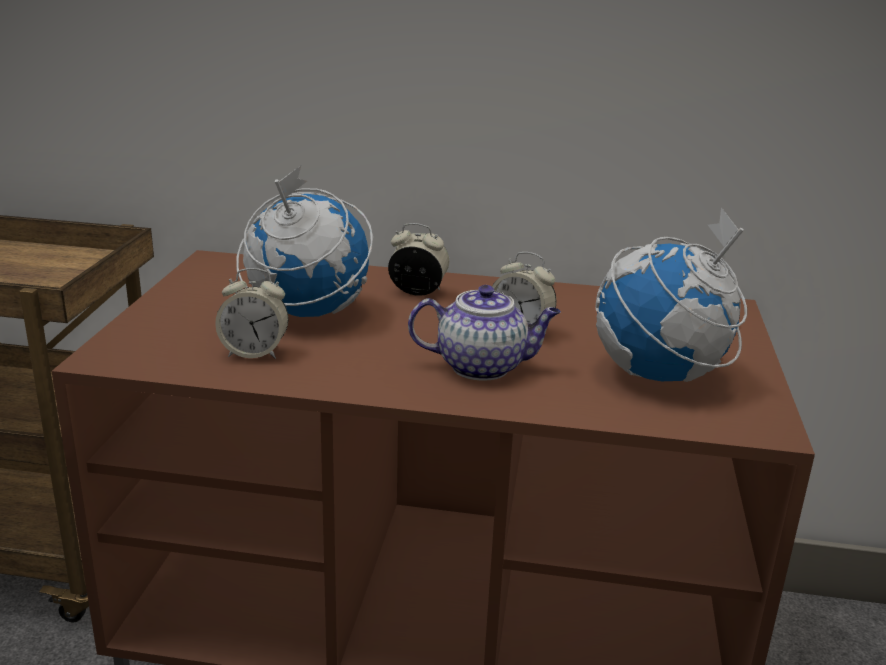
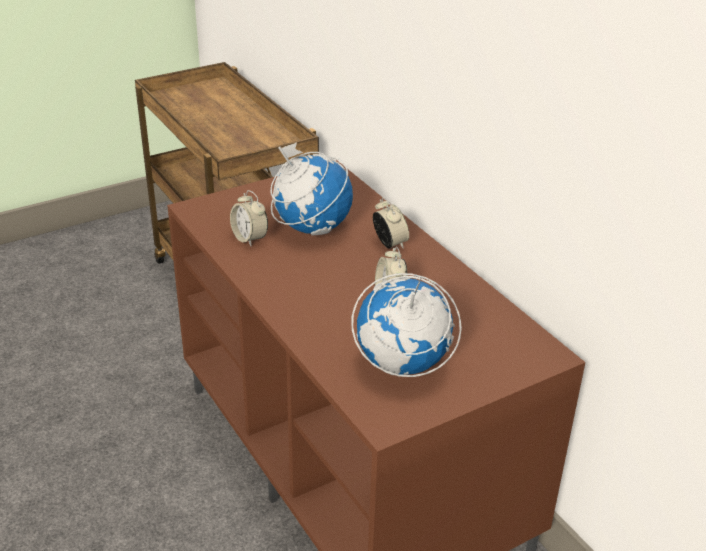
camera: 50 degrees right, 10 degrees up
teapot [408,285,561,380] -> none

